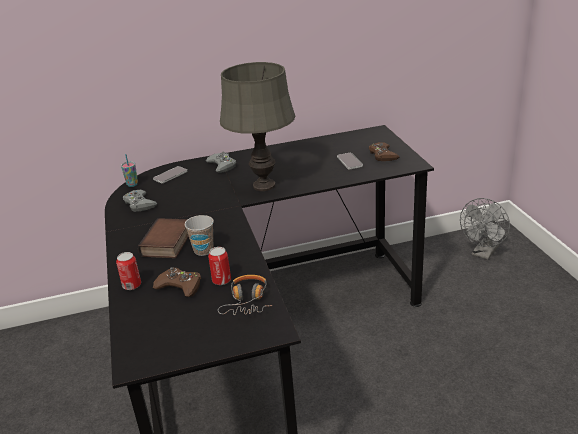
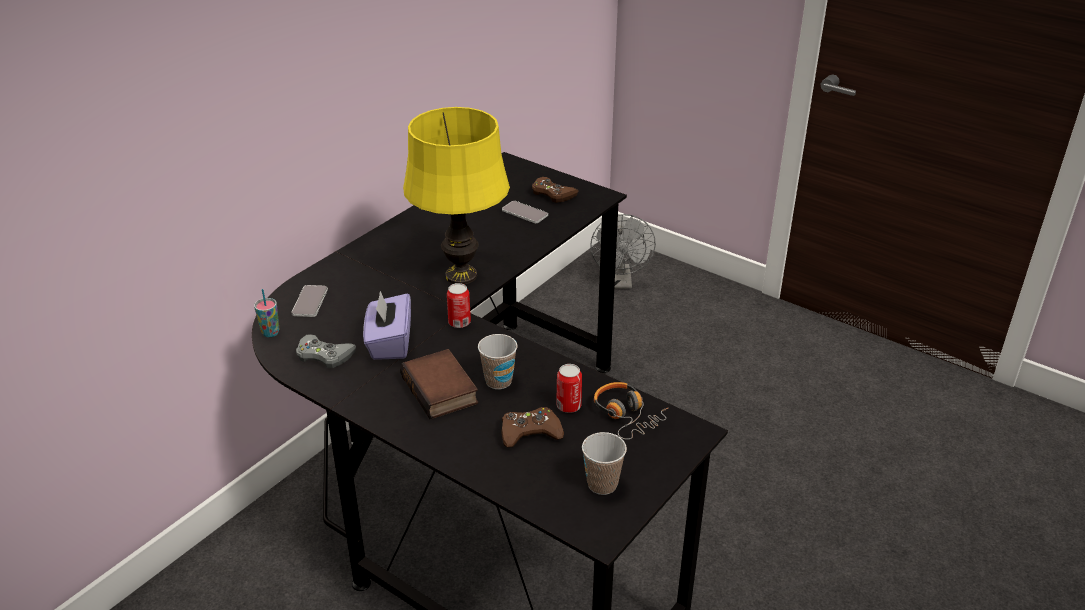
camera: 40 degrees left, 5 degrees up
can [116,252,141,290] -> can moved to [447,283,471,328]
grey game controller [206,152,236,173] -> none
grey table lamp [220,62,296,191] -> yellow table lamp [403,107,510,284]
none -> purple tissue box [363,291,411,360]
none -> cup [582,432,627,495]

